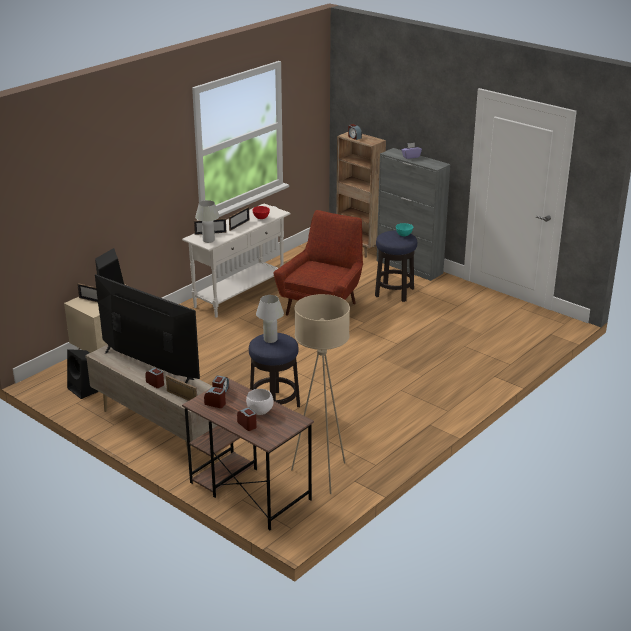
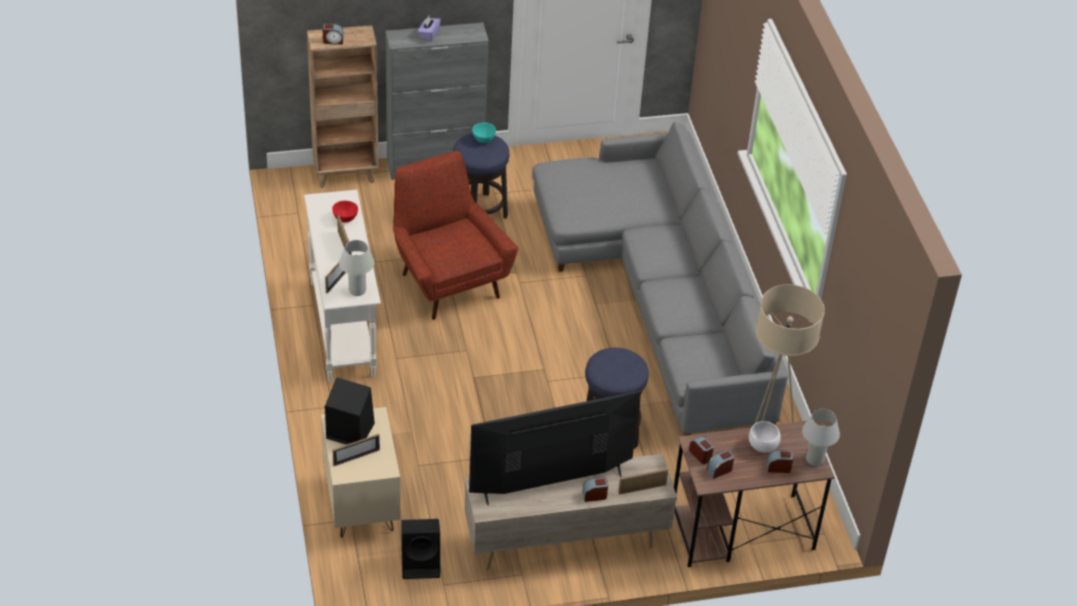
camera: 55 degrees left, 15 degrees up
white table lamp [256,295,284,343] -> white table lamp moved to [802,409,840,466]
none -> grey sofa [532,122,788,436]

